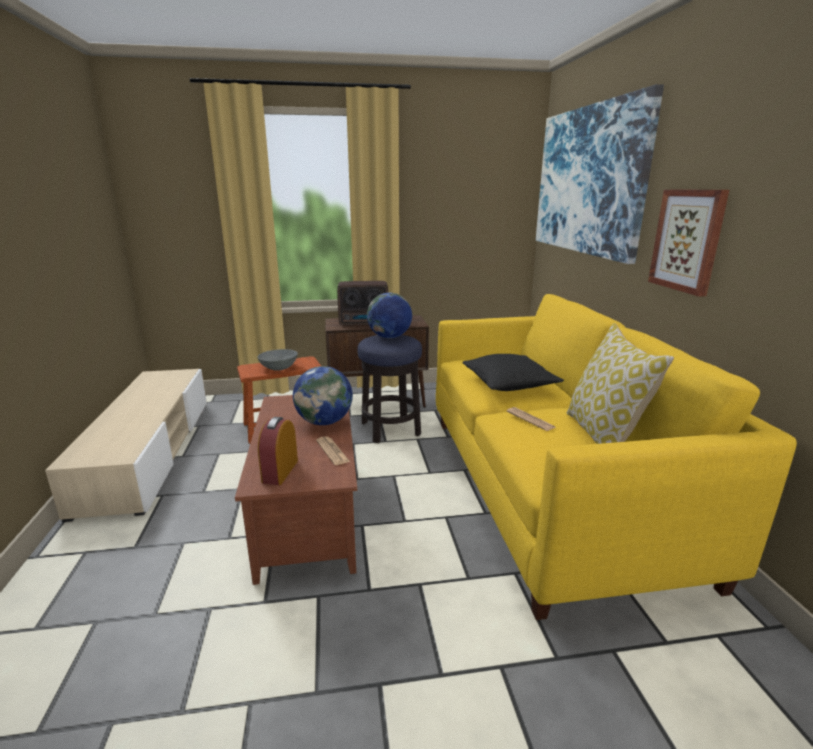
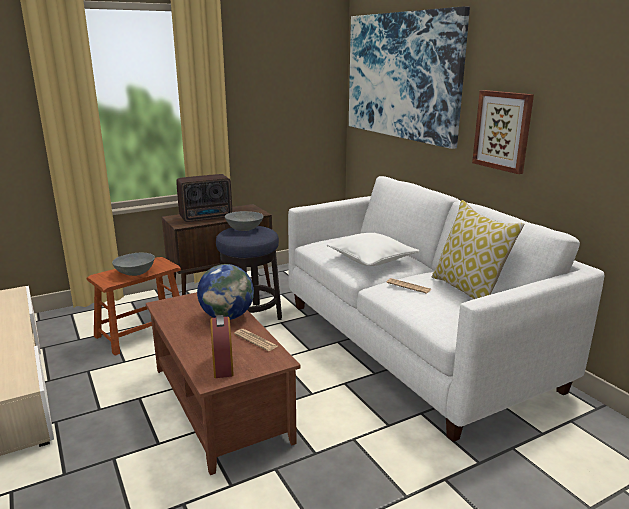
camera: 20 degrees left, 0 degrees up
globe [367,293,412,338] -> grey bowl [225,211,264,231]
yellow sofa [436,294,797,620] -> white sofa [288,176,604,442]
black pillow [462,354,564,391] -> white pillow [327,233,420,266]

